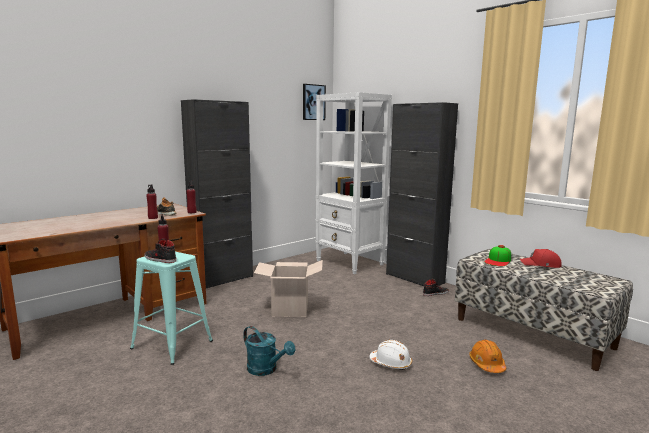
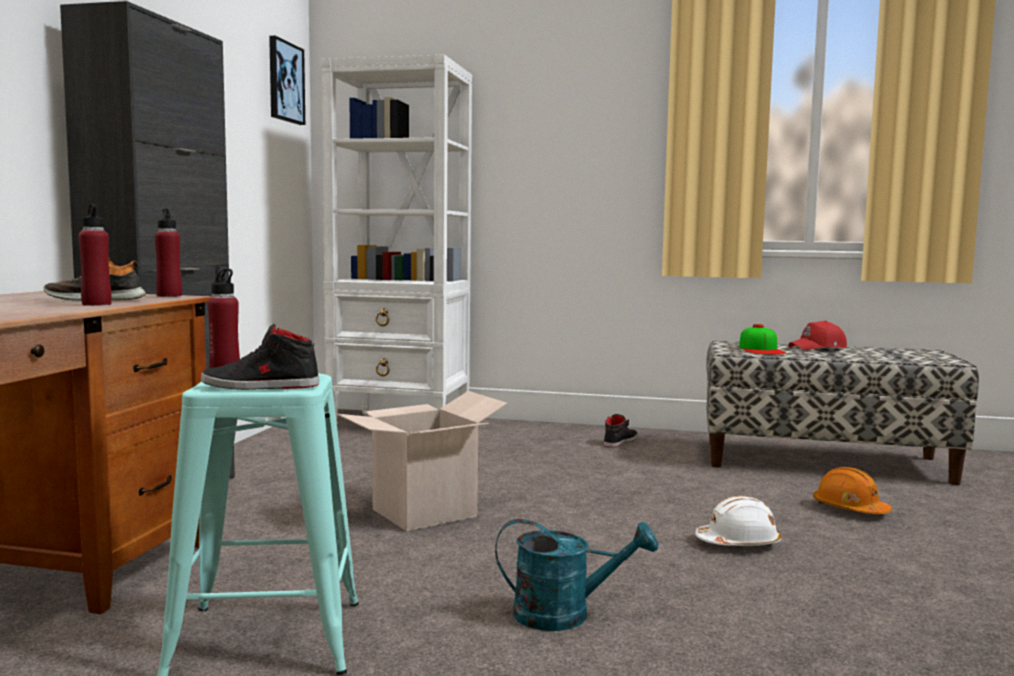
camera: 35 degrees left, 5 degrees down
black cabinet [386,102,458,286] -> none

